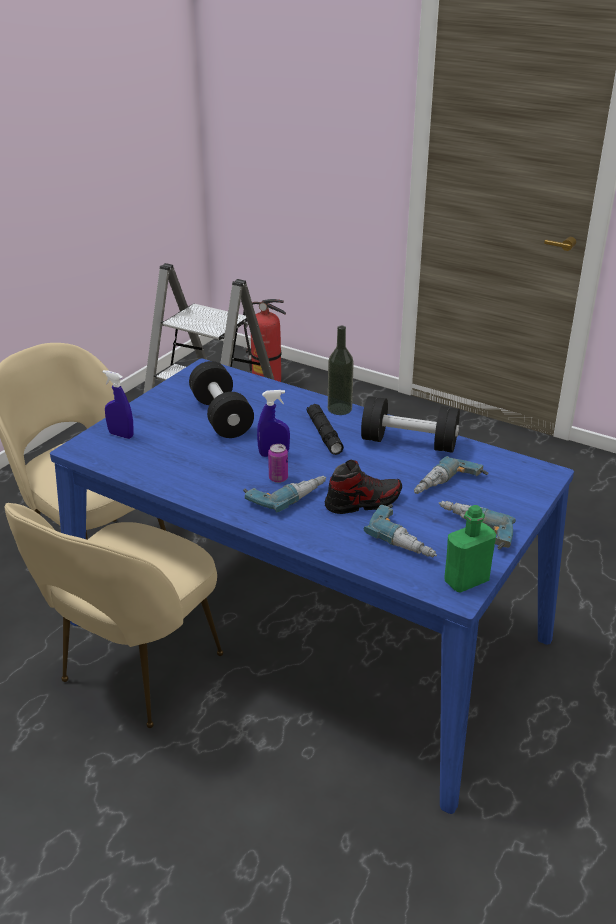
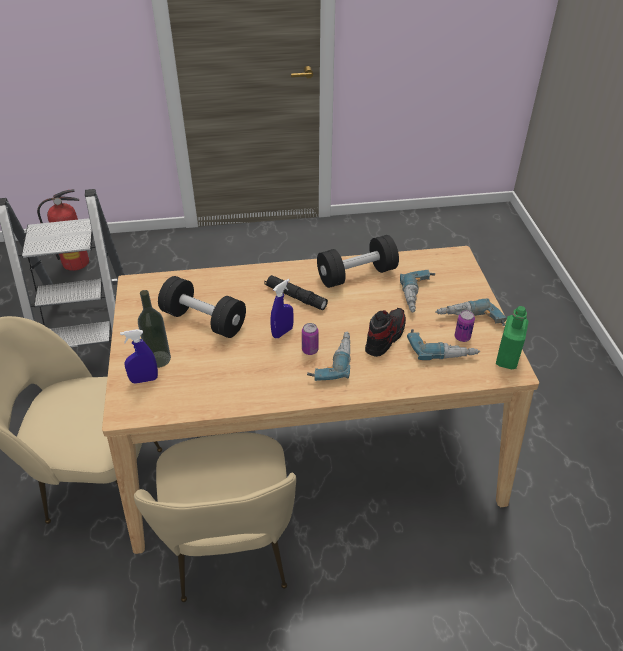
camera: 40 degrees left, 10 degrees up
blue dining table [50,358,574,814] -> beige dining table [102,246,539,554]
bottle [328,326,354,415] -> bottle moved to [138,290,171,368]
none -> can [455,310,475,342]

